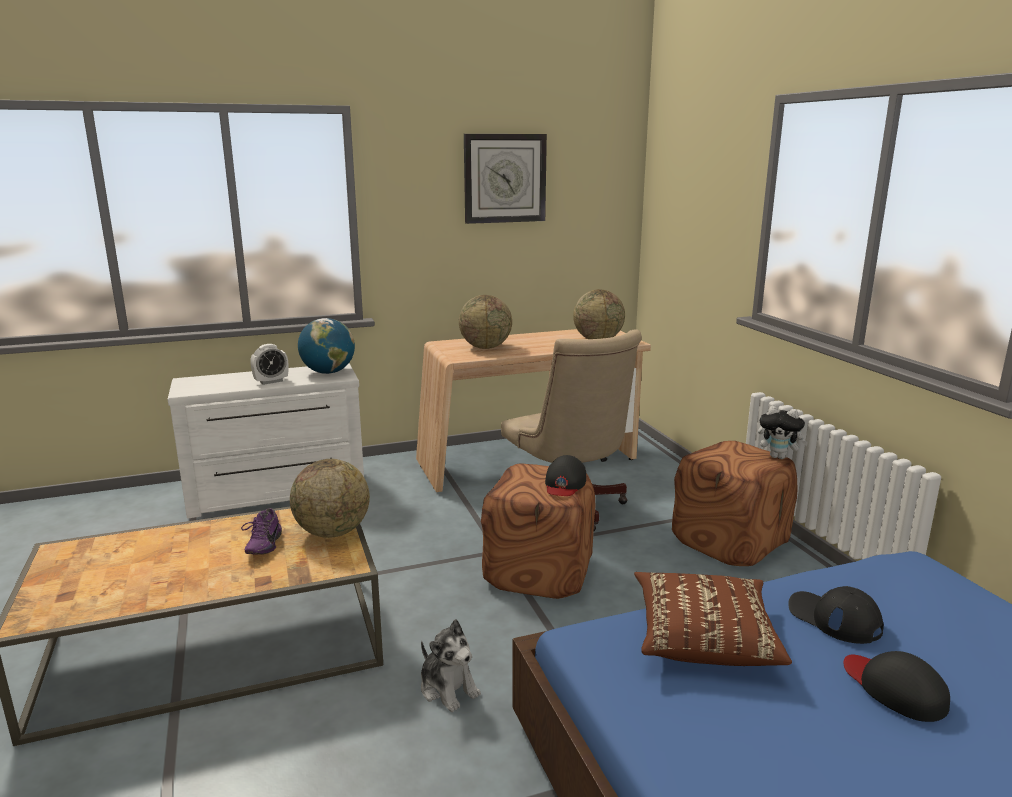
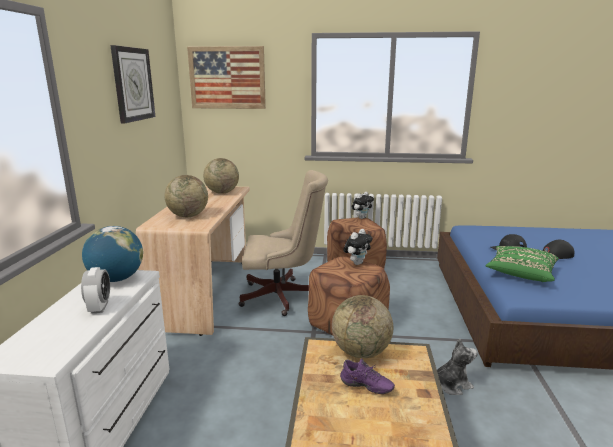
camera: 65 degrees left, 0 degrees up
black cap [545,455,586,496] -> plush toy [343,229,373,265]
brown pillow [634,572,792,666] -> green pillow [485,246,559,282]
none -> picture [187,46,266,109]

